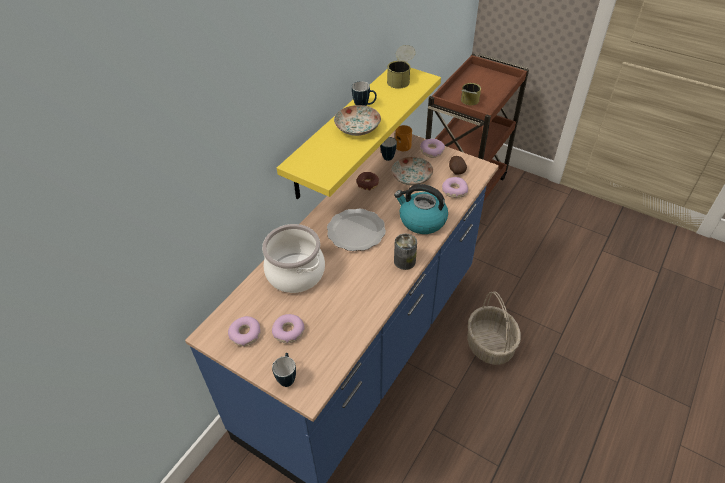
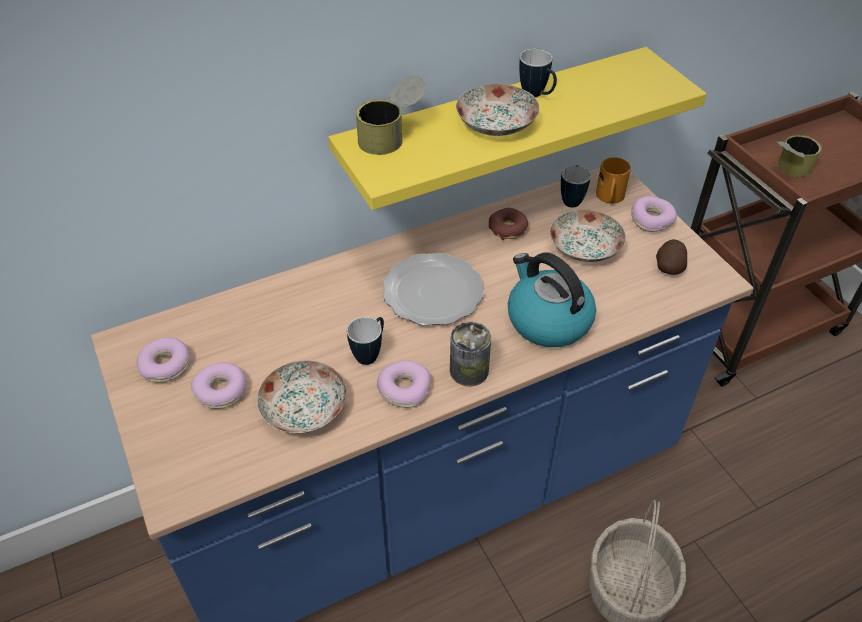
camera: 30 degrees right, 0 degrees up
cooking pot [262,224,325,293] -> none
mug [272,353,296,387] -> mug moved to [347,317,384,365]
can [387,45,415,89] -> can moved to [355,76,426,155]
donut [442,177,468,198] -> donut moved to [377,360,431,408]
none -> plate [257,360,346,434]

